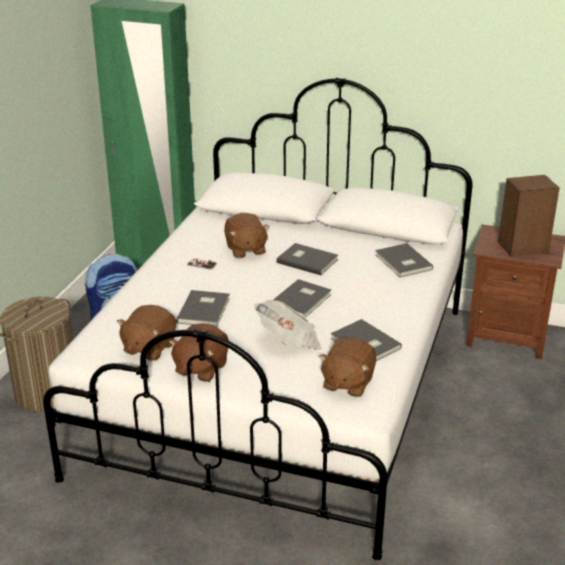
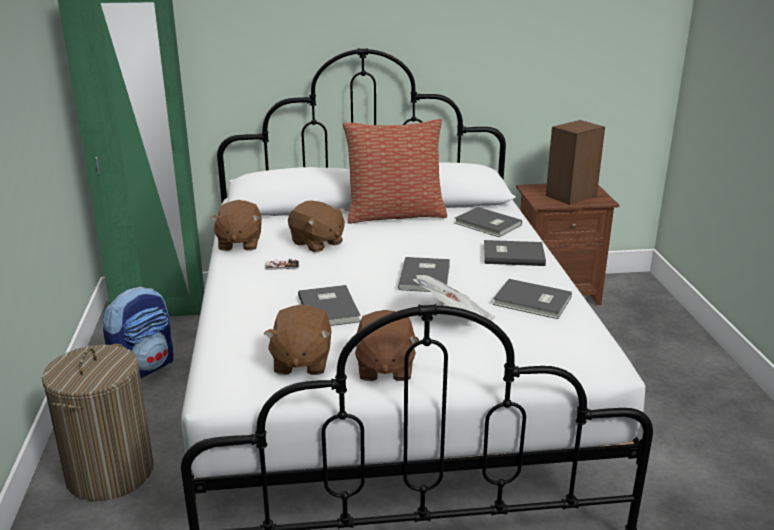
camera: 25 degrees left, 5 degrees down
grey book [276,243,338,275] -> grey book moved to [484,240,546,266]
brown plush toy [319,337,376,397] -> brown plush toy moved to [210,200,262,251]
none -> pillow [343,119,447,224]

